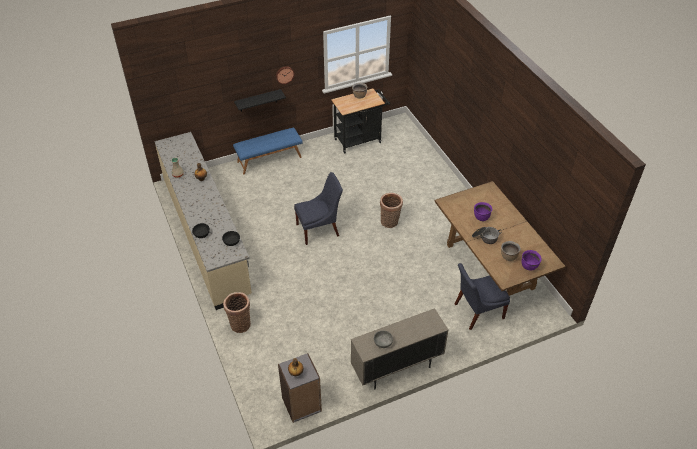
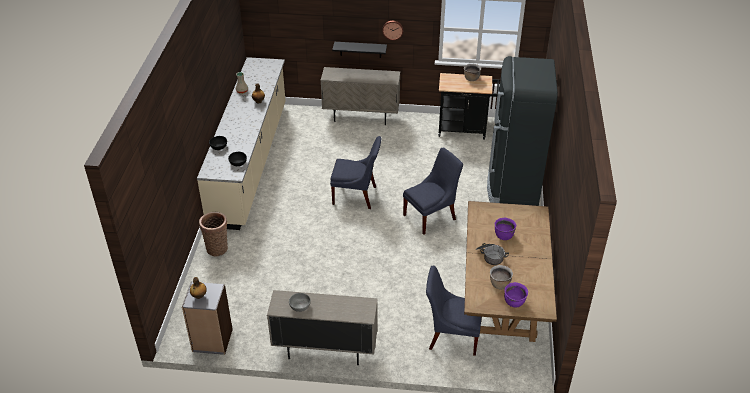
camera: 30 degrees right, 5 degrees down
blue bench [233,128,303,174] -> beige cabinet [320,67,400,125]
basket [380,193,403,228] -> blue chair [403,147,463,235]
none -> black fridge [487,56,558,206]

